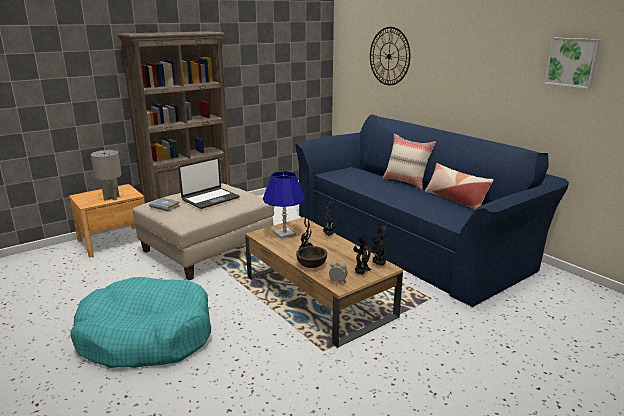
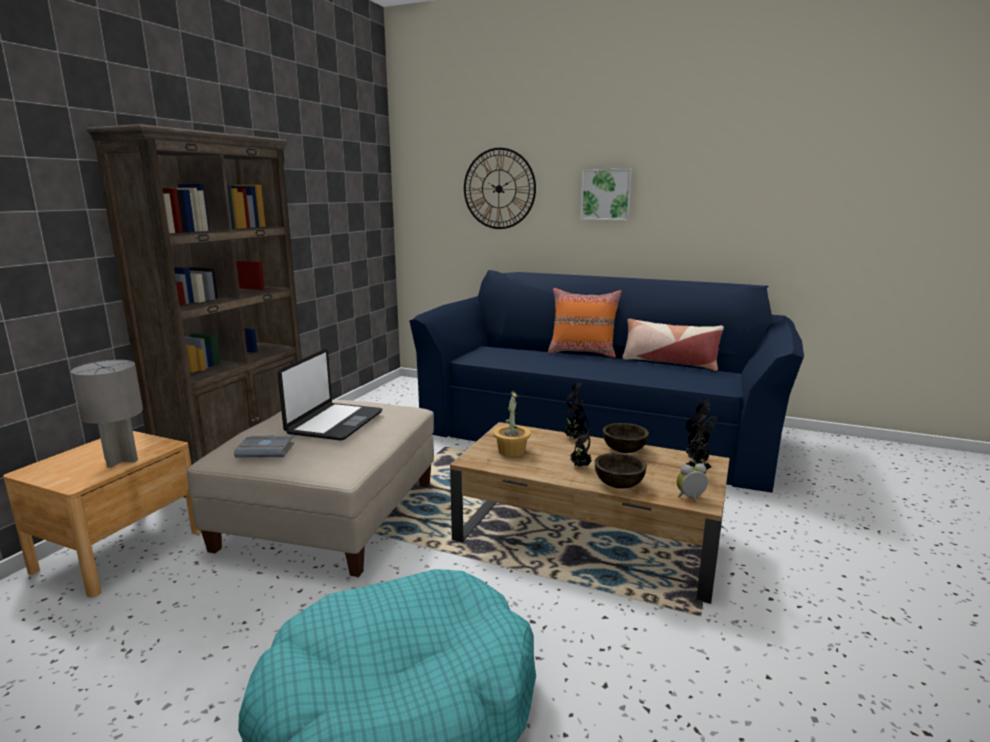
camera: 30 degrees left, 5 degrees down
blue table lamp [263,171,305,239] -> potted plant [493,390,531,457]
beige pillow [382,134,436,190] -> orange pillow [548,288,622,358]
picture [544,38,601,89] -> picture moved to [580,169,633,221]
none -> brown bowl [603,423,649,453]

